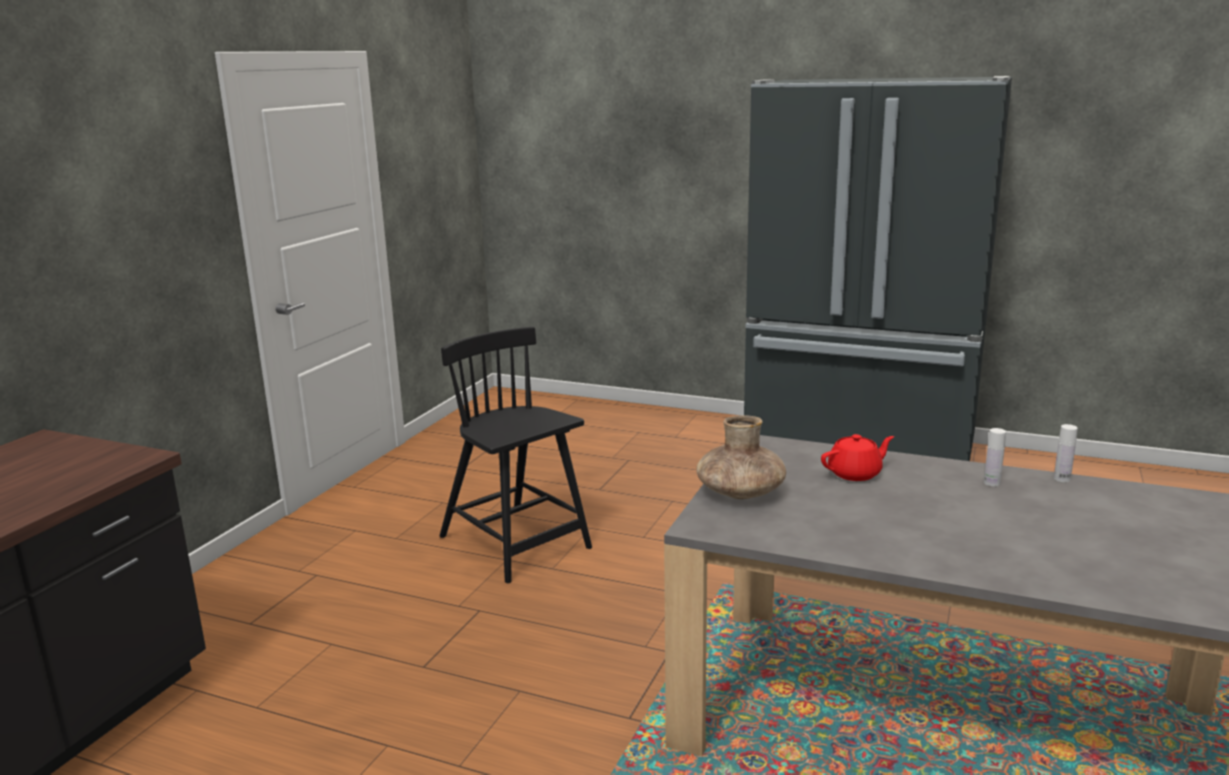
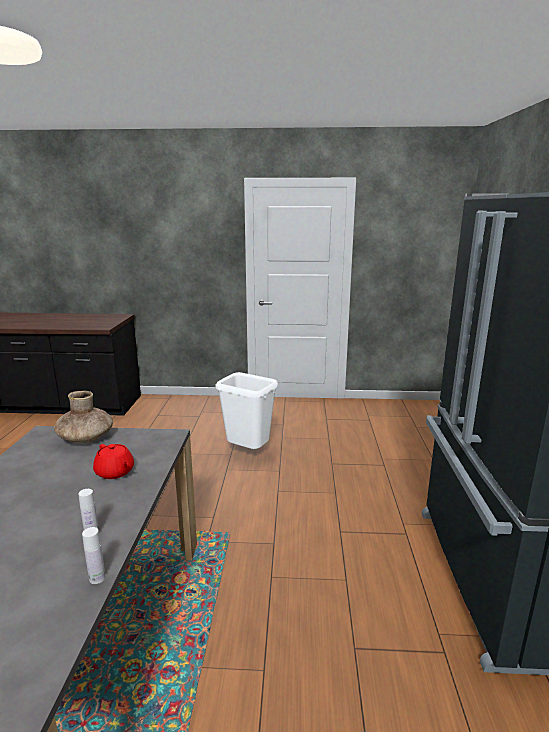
camera: 70 degrees right, 0 degrees up
black chair [440,326,592,583] -> white trash can [216,372,278,449]

